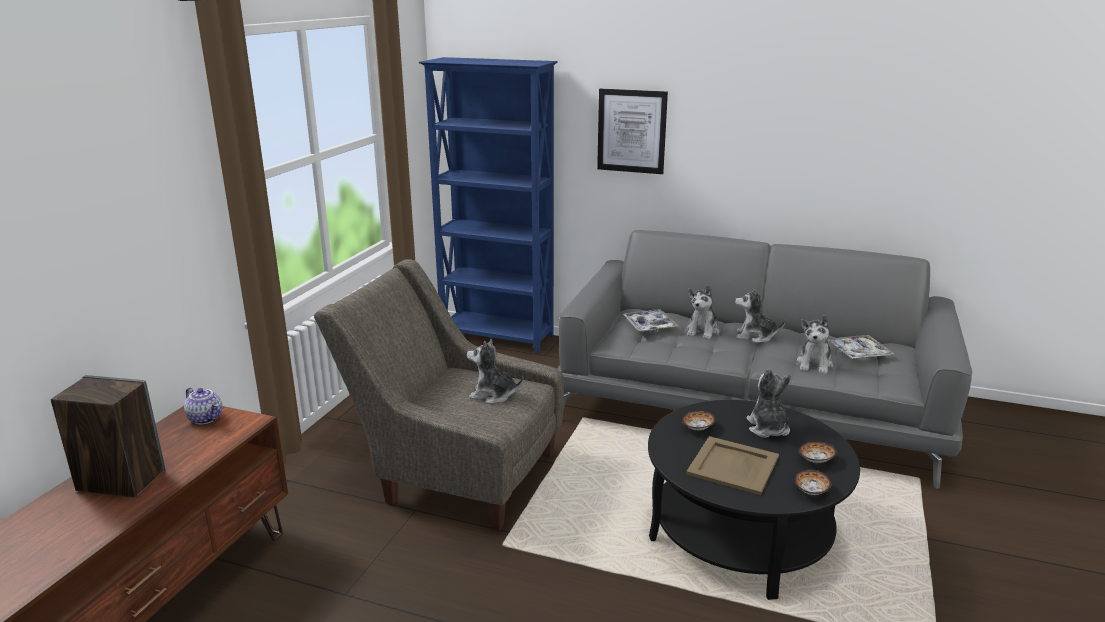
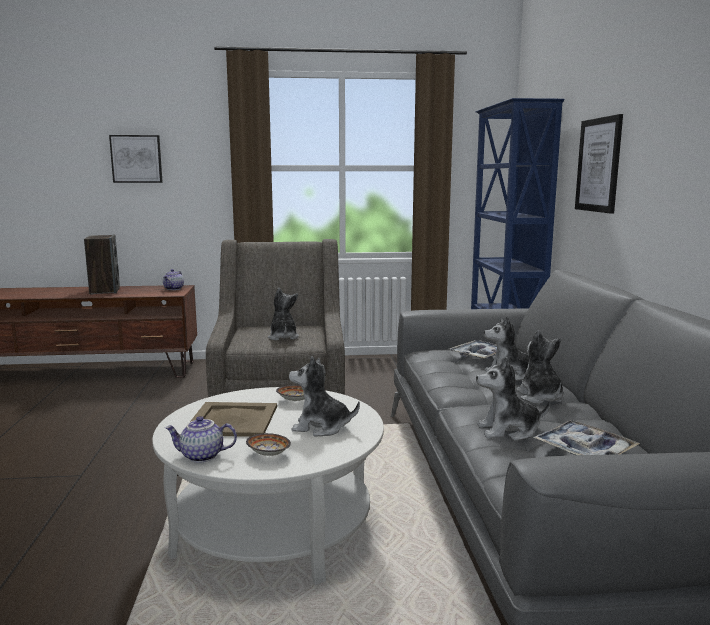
camera: 65 degrees right, 10 degrees down
black coffee table [648,400,860,600] -> white coffee table [152,387,384,585]
plush toy [746,369,791,438] -> plush toy turned 135 degrees counterclockwise [289,356,360,437]
bowl [795,470,831,495] -> teapot [165,416,237,463]
none -> picture [109,135,163,183]

